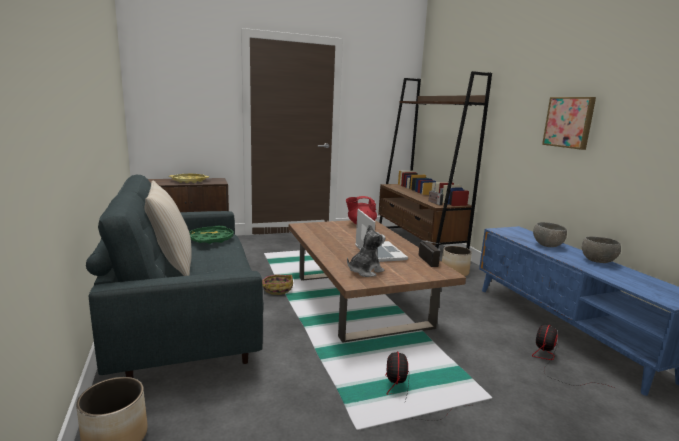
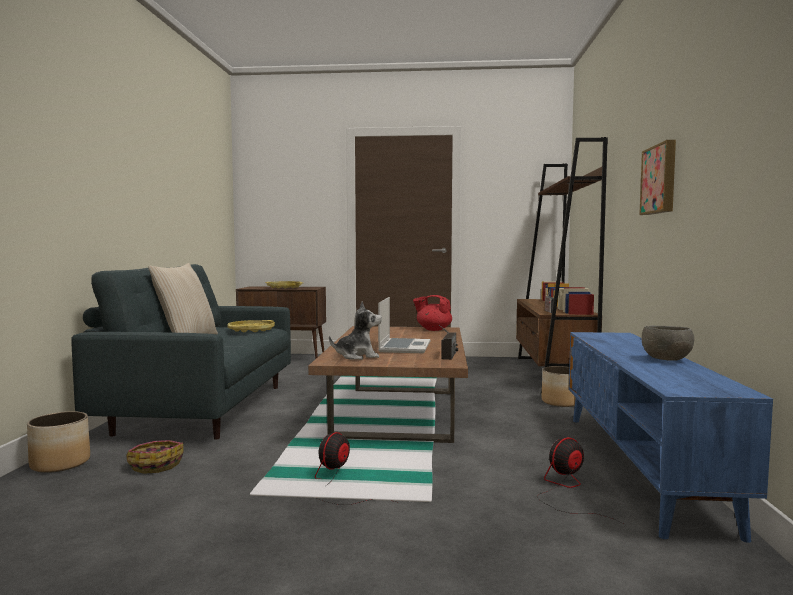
camera: 25 degrees right, 10 degrees down
green tray [189,226,234,244] -> yellow tray [227,320,275,332]
basket [262,274,293,295] -> basket moved to [126,440,183,474]
grey bowl [533,222,567,247] -> none

